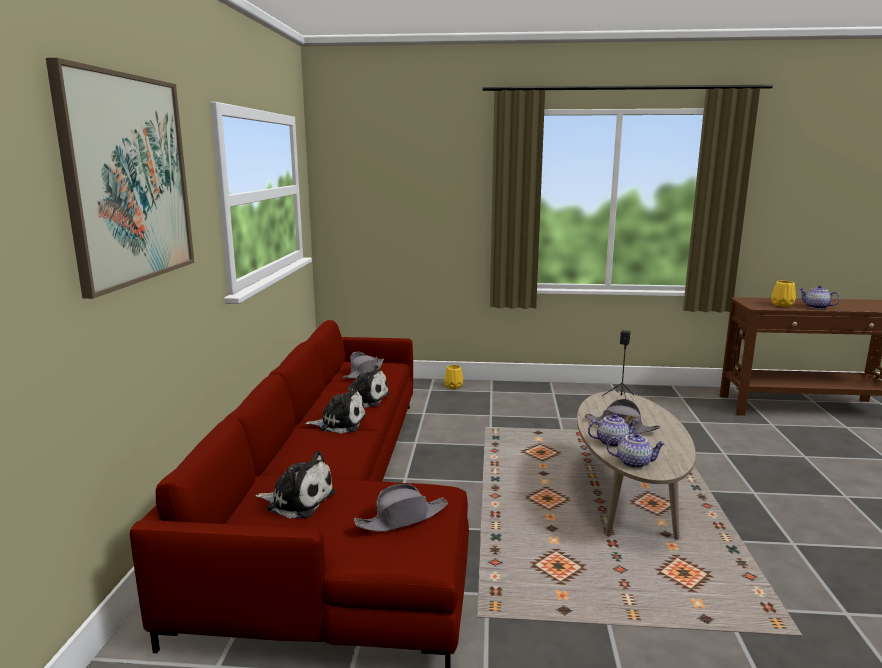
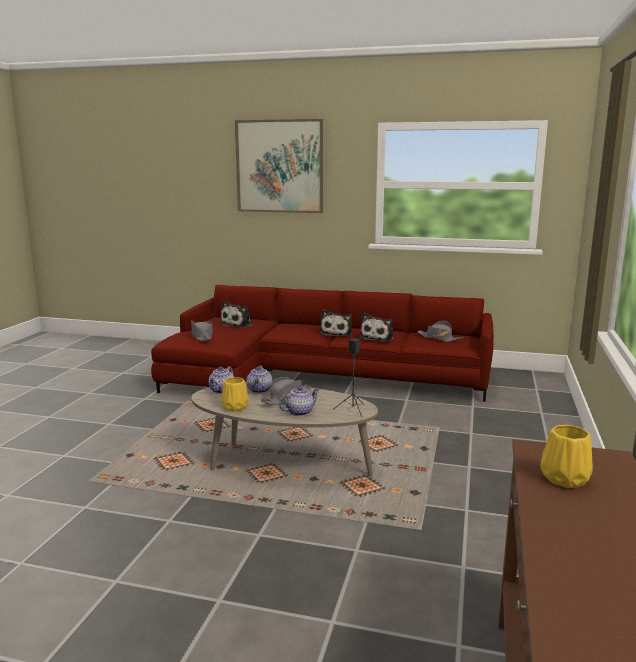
camera: 100 degrees right, 0 degrees up
yellow vase [444,365,463,389] -> yellow vase moved to [221,377,249,412]
teapot [799,285,840,309] -> teapot moved to [279,386,320,416]

